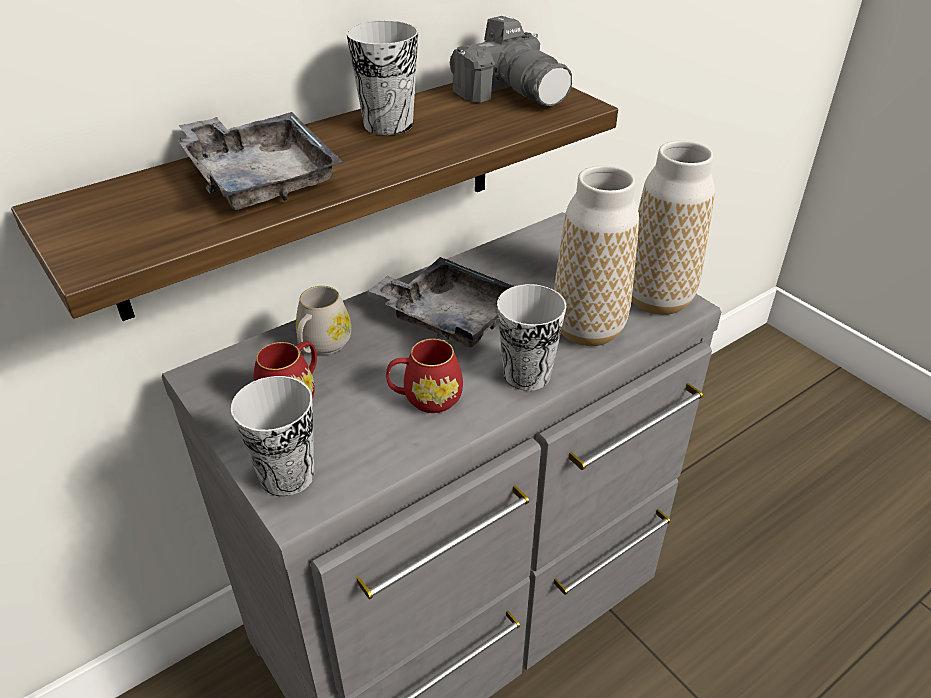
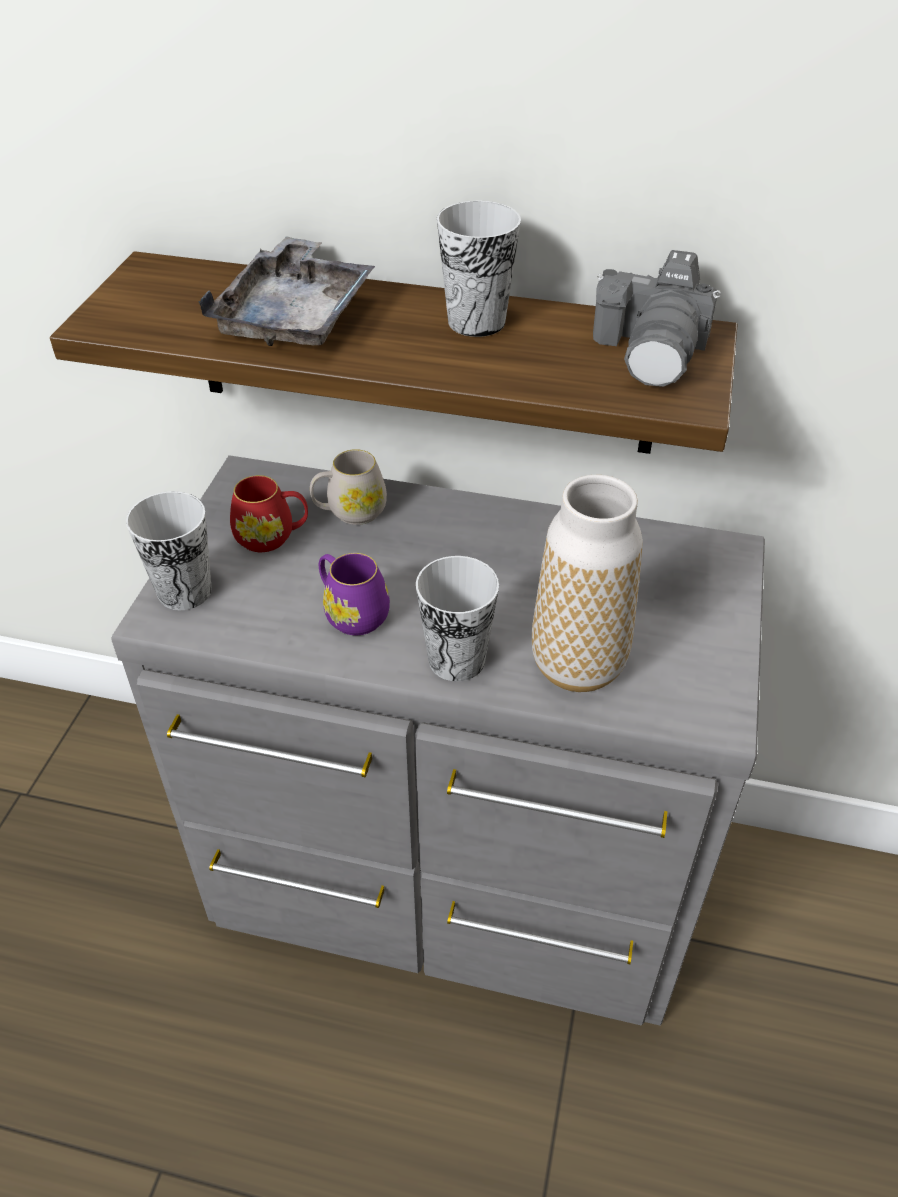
camera: 50 degrees right, 5 degrees up
grey tray [368,257,514,348] -> none
red mug [386,339,463,413] -> purple mug [319,553,390,635]
vase [632,141,715,315] -> none

